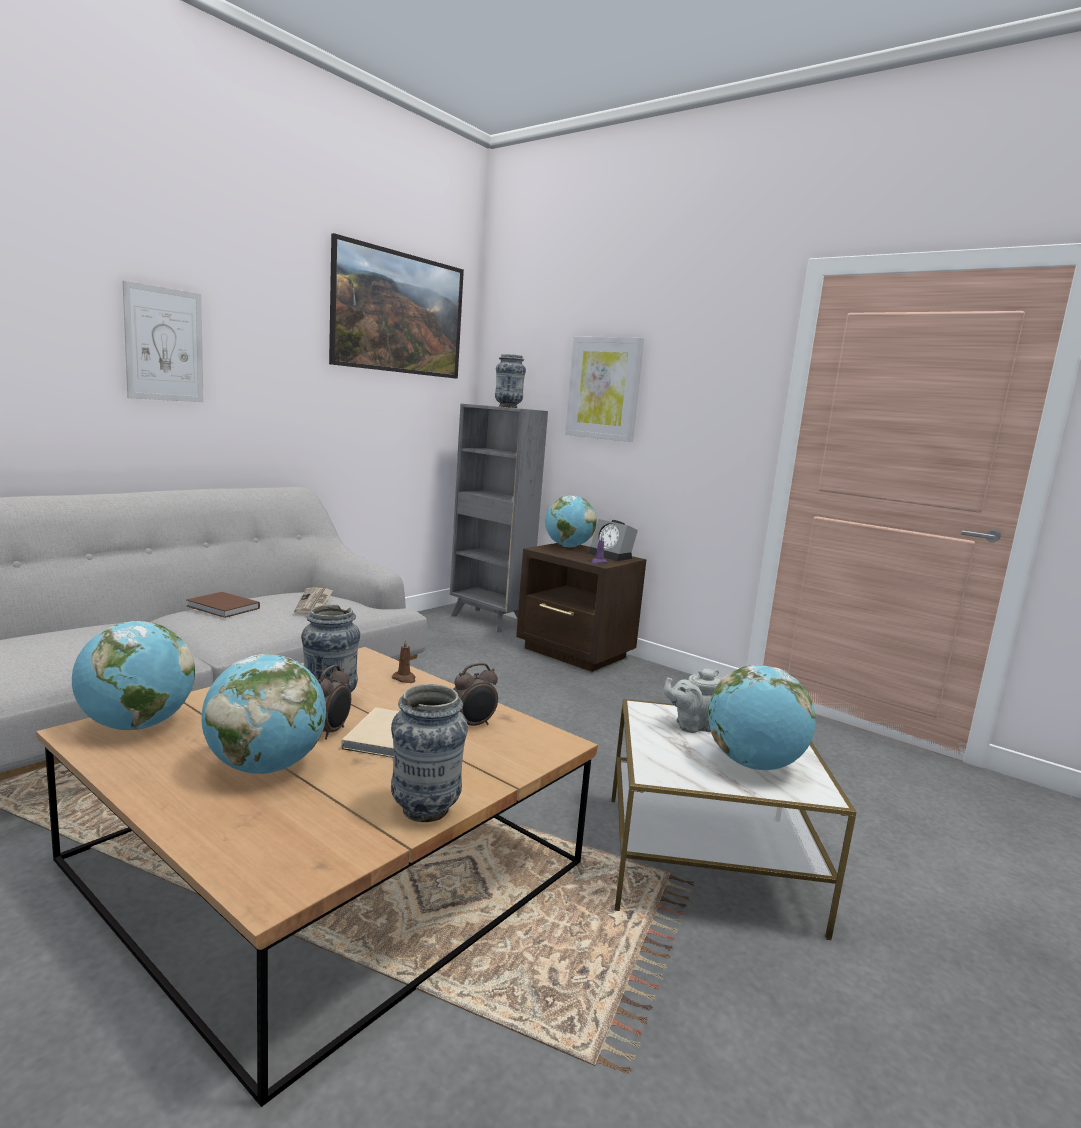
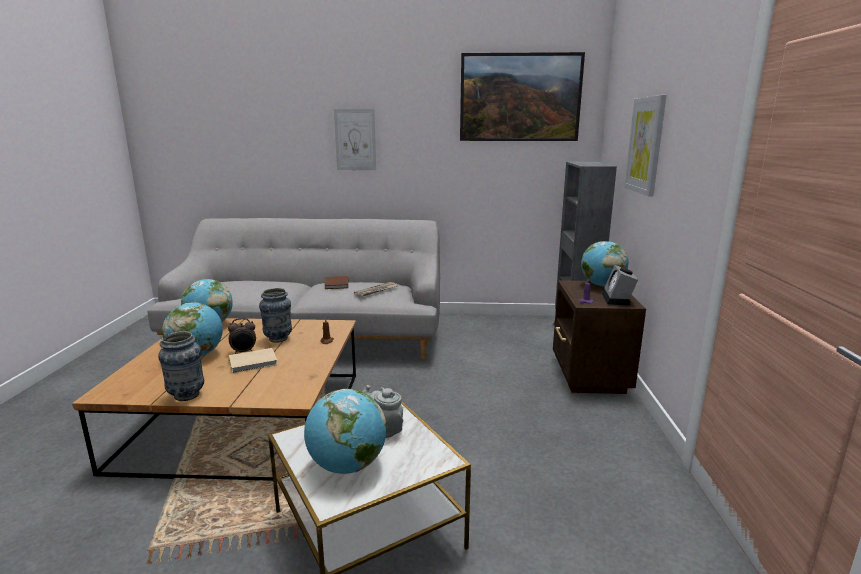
camera: 55 degrees right, 5 degrees up
alarm clock [454,663,498,726] -> none
vase [495,354,526,408] -> none

